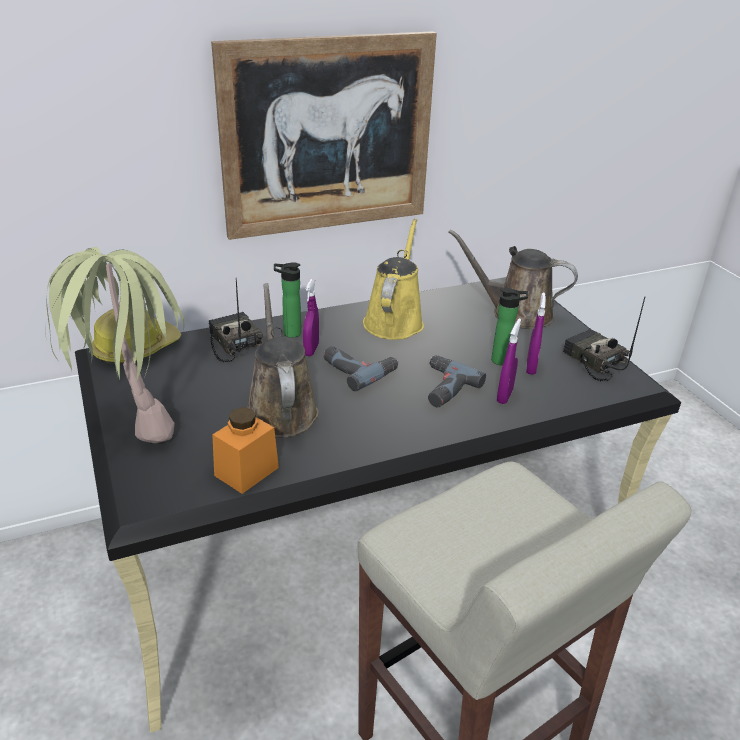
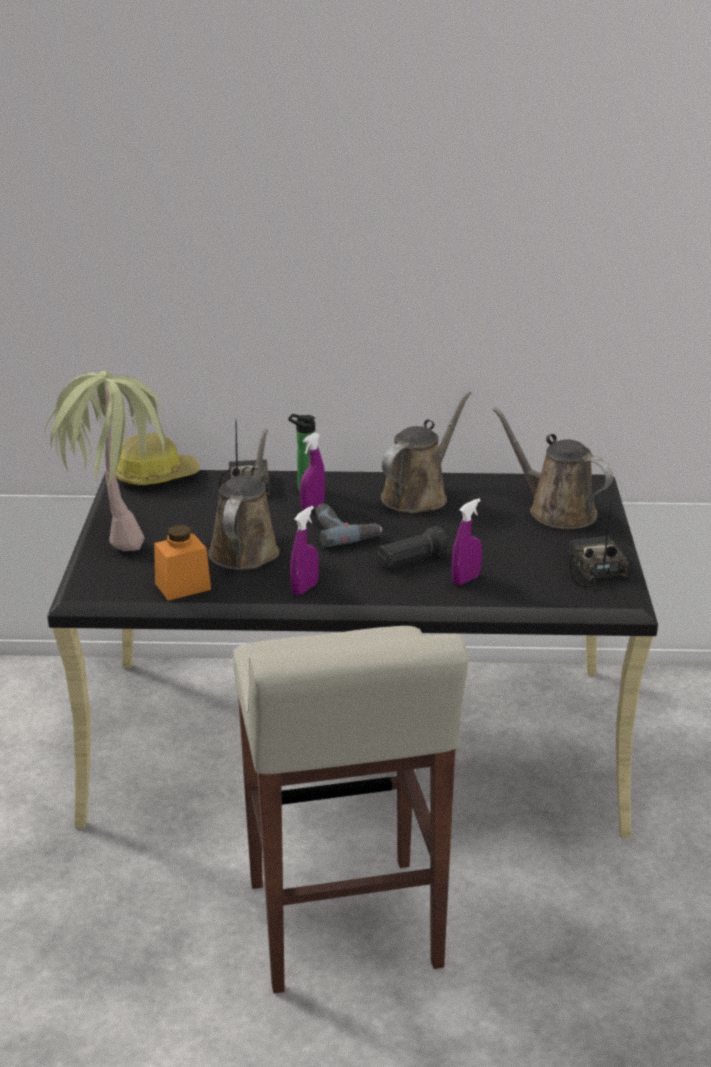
camera: 25 degrees right, 5 degrees down
picture [211,31,437,240] -> none
yellow watering can [363,219,424,340] -> brown watering can [381,391,472,513]
power drill [428,355,486,407] -> black flashlight [376,526,448,567]
bottle [491,288,528,365] -> none
purple spray bottle [526,293,546,375] -> purple spray bottle moved to [290,506,319,595]

